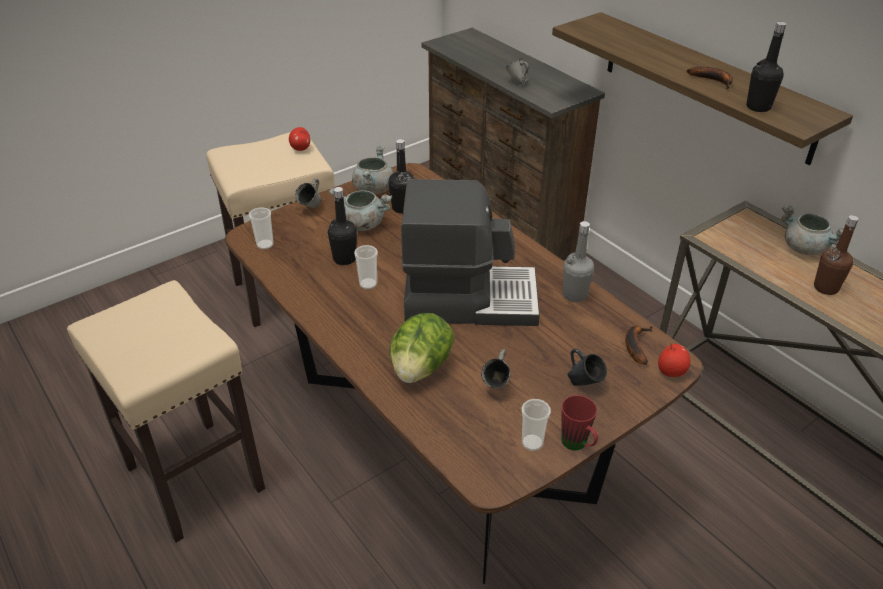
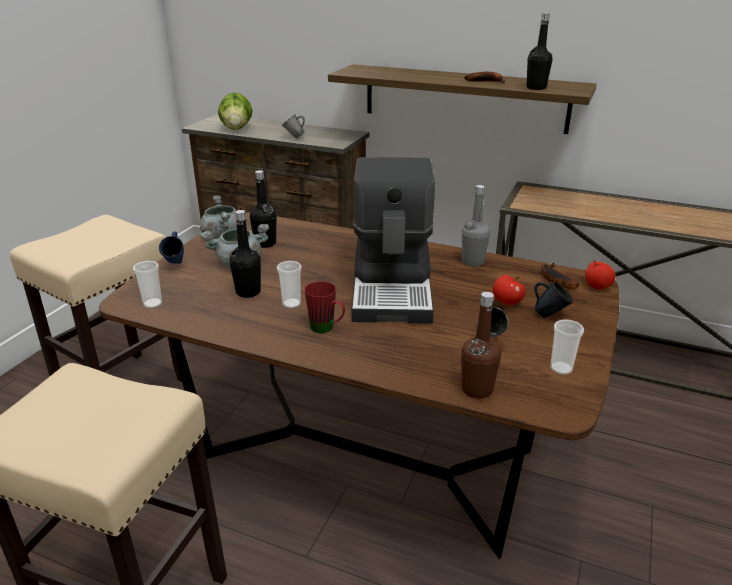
camera: 30 degrees left, 10 degrees down
apple [289,127,310,151] -> apple moved to [493,275,526,306]
grey mug [295,178,321,208] -> blue mug [159,231,184,264]
lettuce [389,313,455,383] -> lettuce moved to [218,92,253,130]
coffee machine [401,179,540,326] -> coffee machine turned 120 degrees clockwise [352,157,435,323]
red mug [561,395,598,450] -> red mug moved to [305,281,345,333]
grey cooking pot [781,205,844,255] -> none
brown bottle [814,215,859,295] -> brown bottle moved to [461,292,501,399]

